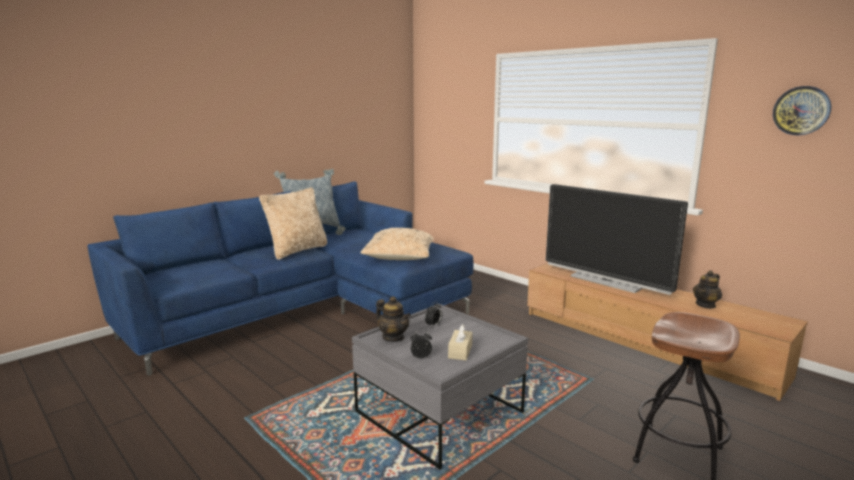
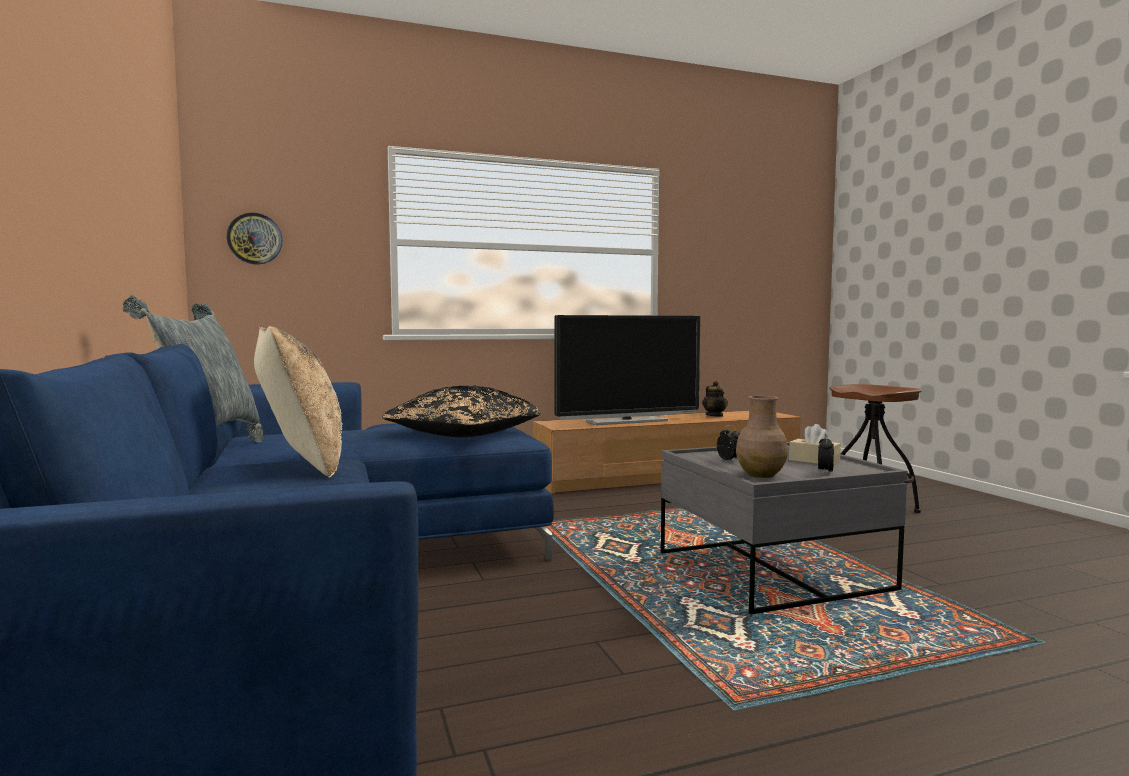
camera: 65 degrees left, 10 degrees down
beige pillow [361,228,434,260] -> black pillow [382,386,541,437]
teapot [376,296,411,342] -> brown vase [736,396,788,478]
wall clock [773,86,831,135] -> wall clock moved to [227,213,282,264]

